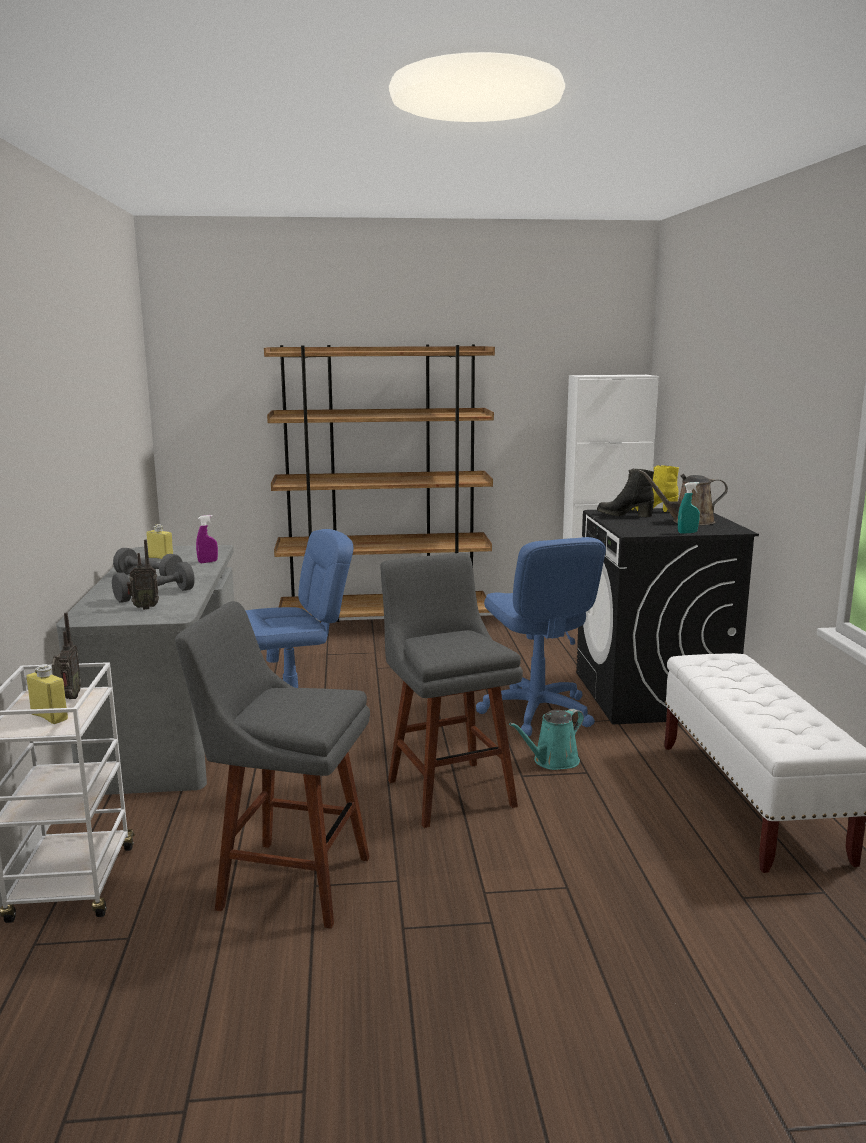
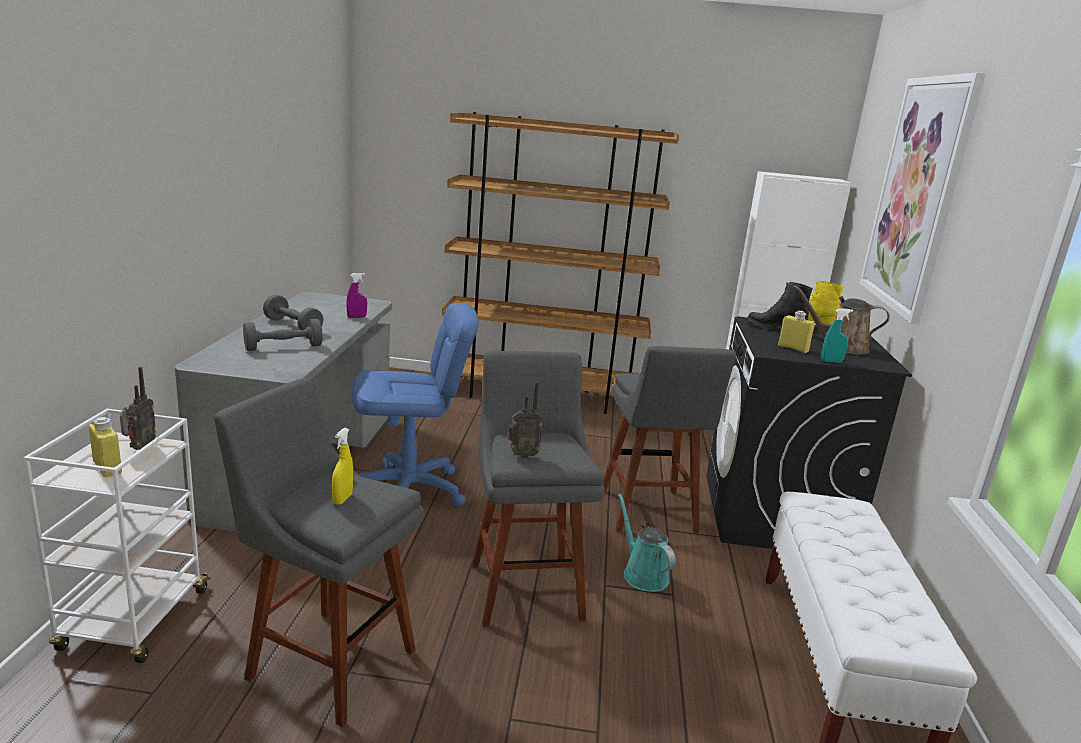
camera: 10 degrees right, 5 degrees up
radio [127,540,159,610] -> radio moved to [508,382,543,458]
yellow bottle [146,524,173,559] -> yellow bottle moved to [778,311,815,353]
blue office chair [476,537,606,736] -> grey stool [603,346,736,533]
turquoise watering can [509,709,584,770] -> turquoise watering can turned 90 degrees clockwise [618,494,676,592]
none -> yellow spray bottle [332,428,353,505]
none -> picture [859,72,986,325]

